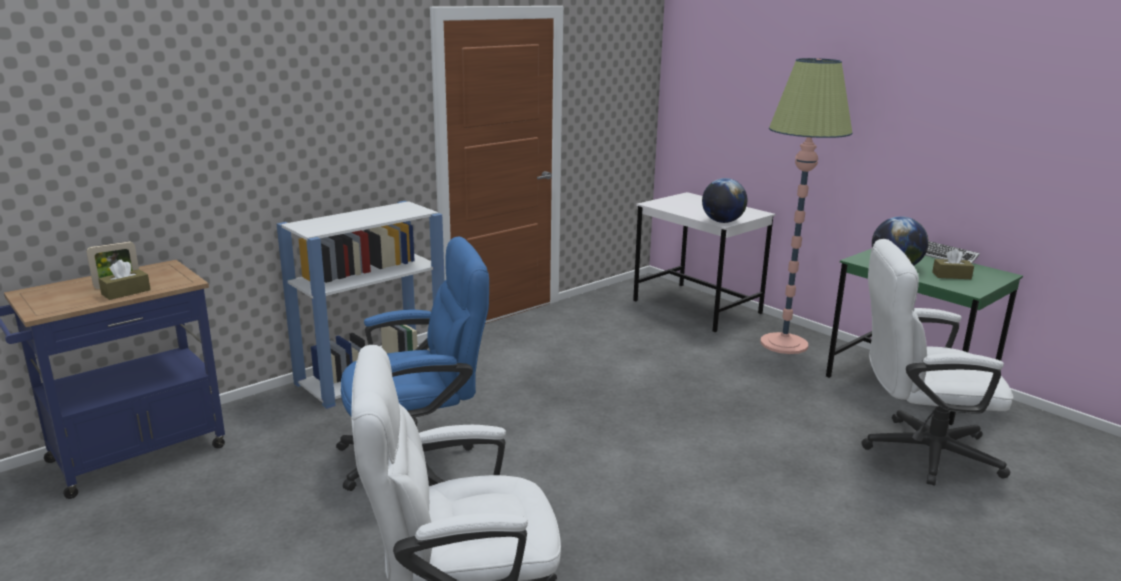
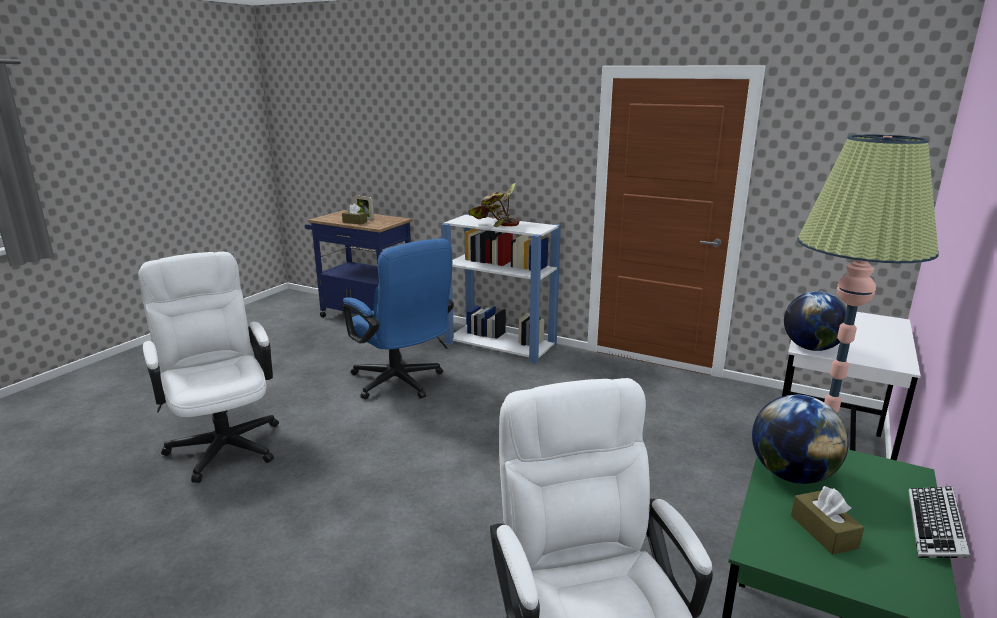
camera: 70 degrees right, 0 degrees up
none -> potted plant [468,183,520,227]

